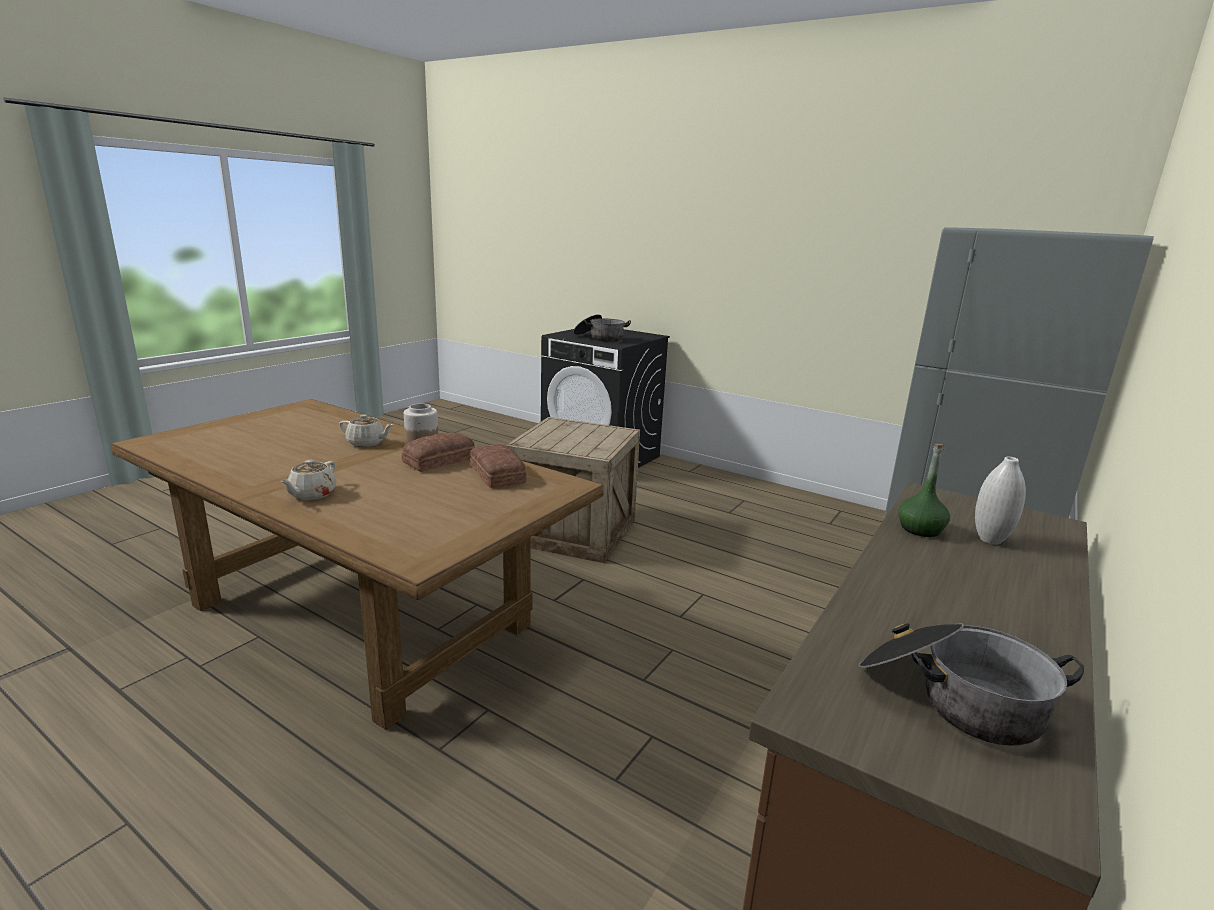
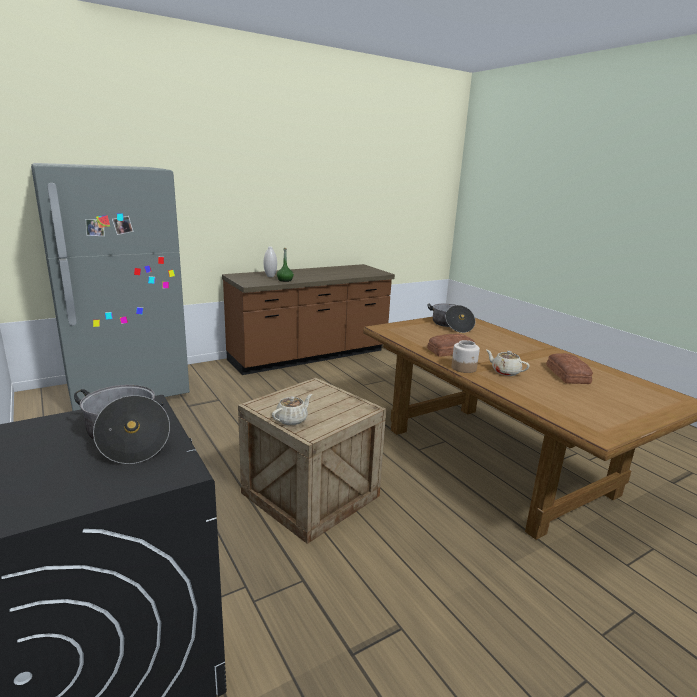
camera: 155 degrees left, 0 degrees up
beige teapot [280,460,336,500] -> beige teapot moved to [272,394,312,425]
bread [470,444,527,488] -> bread moved to [546,353,593,384]
cooking pot [859,623,1084,746] -> cooking pot moved to [427,303,475,333]

